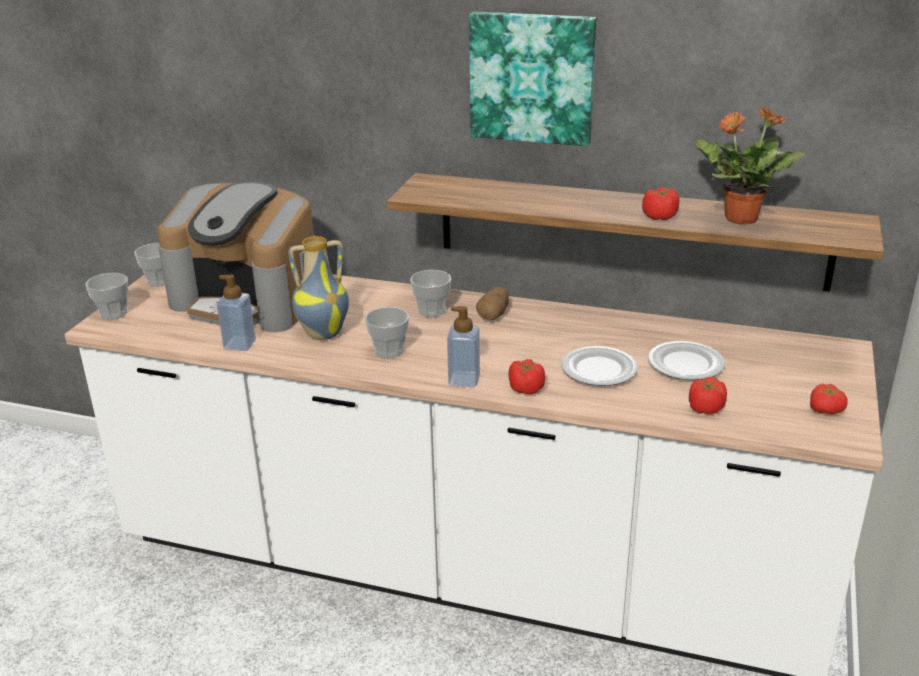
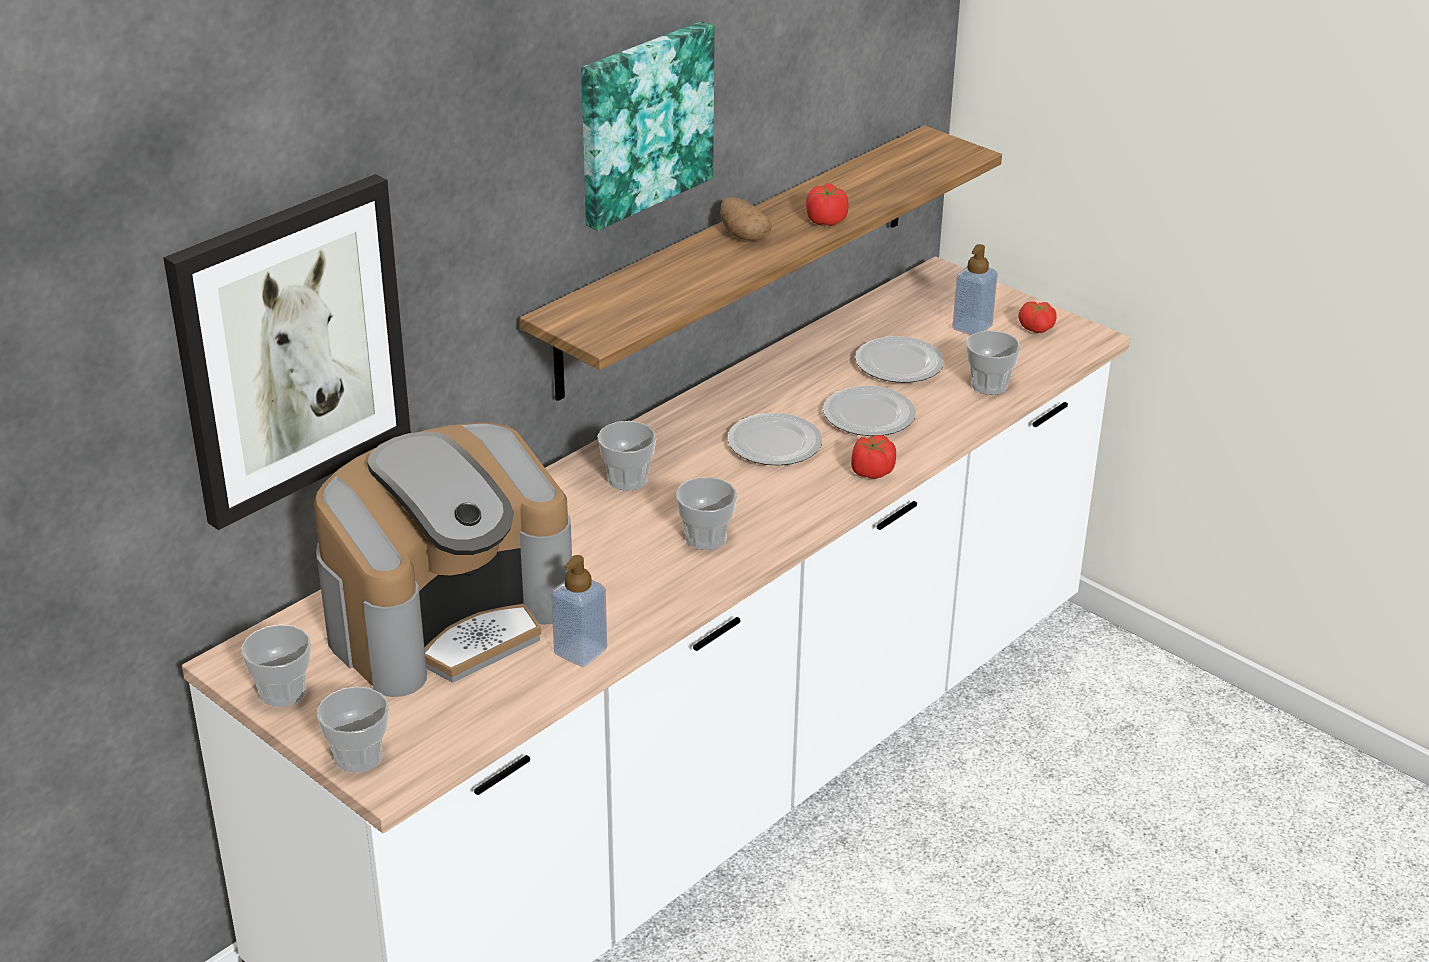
camera: 65 degrees left, 5 degrees up
vase [288,236,349,340] -> none
soap dispenser [447,306,480,387] -> soap dispenser moved to [952,244,998,335]
potato [476,287,509,320] -> potato moved to [720,197,772,241]
tomato [689,377,727,414] -> cup [966,331,1021,395]
potted plant [696,107,805,225] -> none
none -> picture [163,174,411,530]
none -> plate [728,413,822,466]

